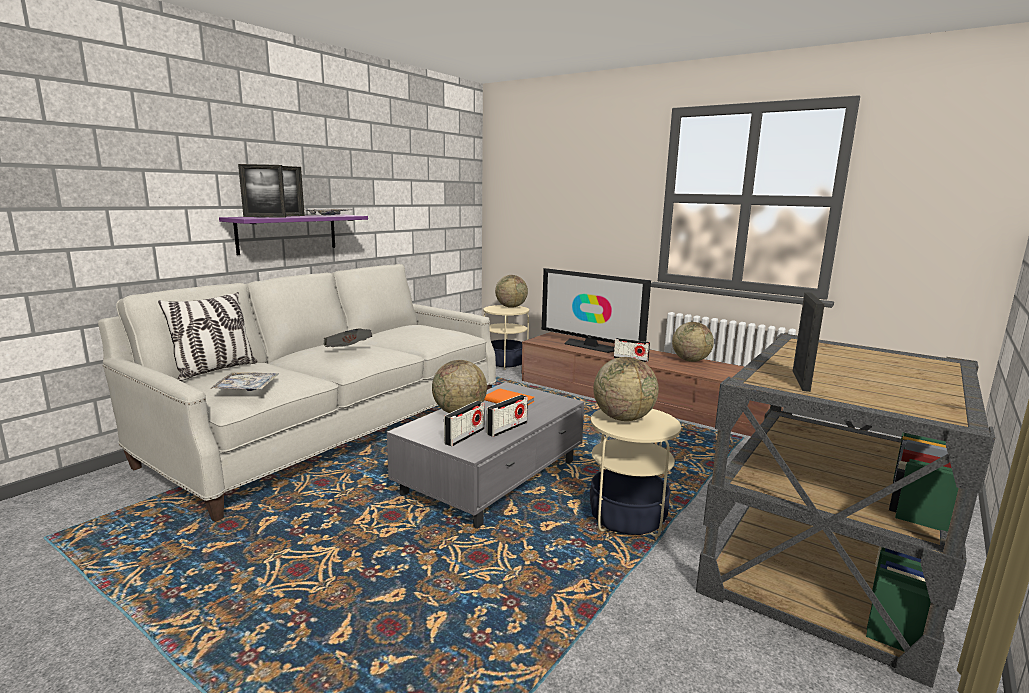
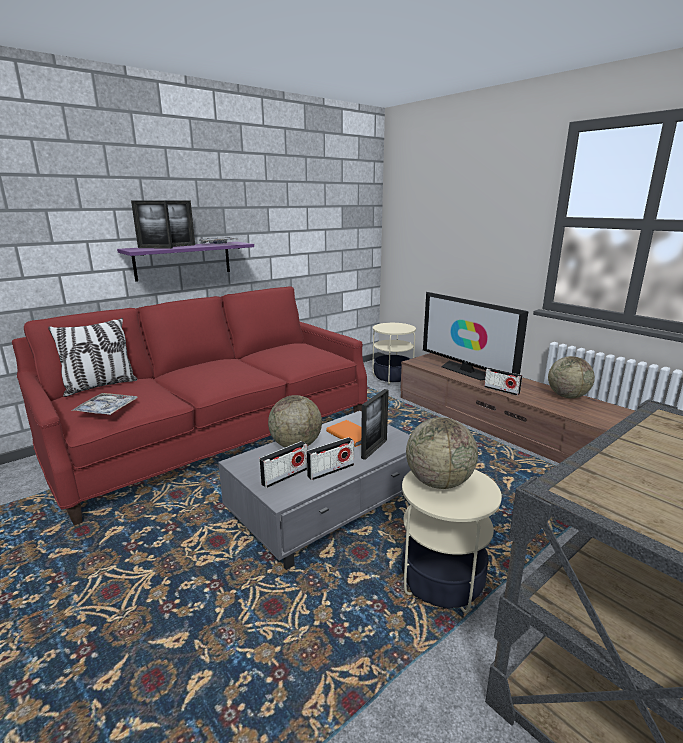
camera: 15 degrees right, 5 degrees up
white sofa [98,264,496,522] -> red sofa [12,286,367,526]
newspaper [324,329,372,347] -> none
globe [495,275,528,308] -> none
picture frame [793,292,825,392] -> picture frame moved to [361,389,389,460]

